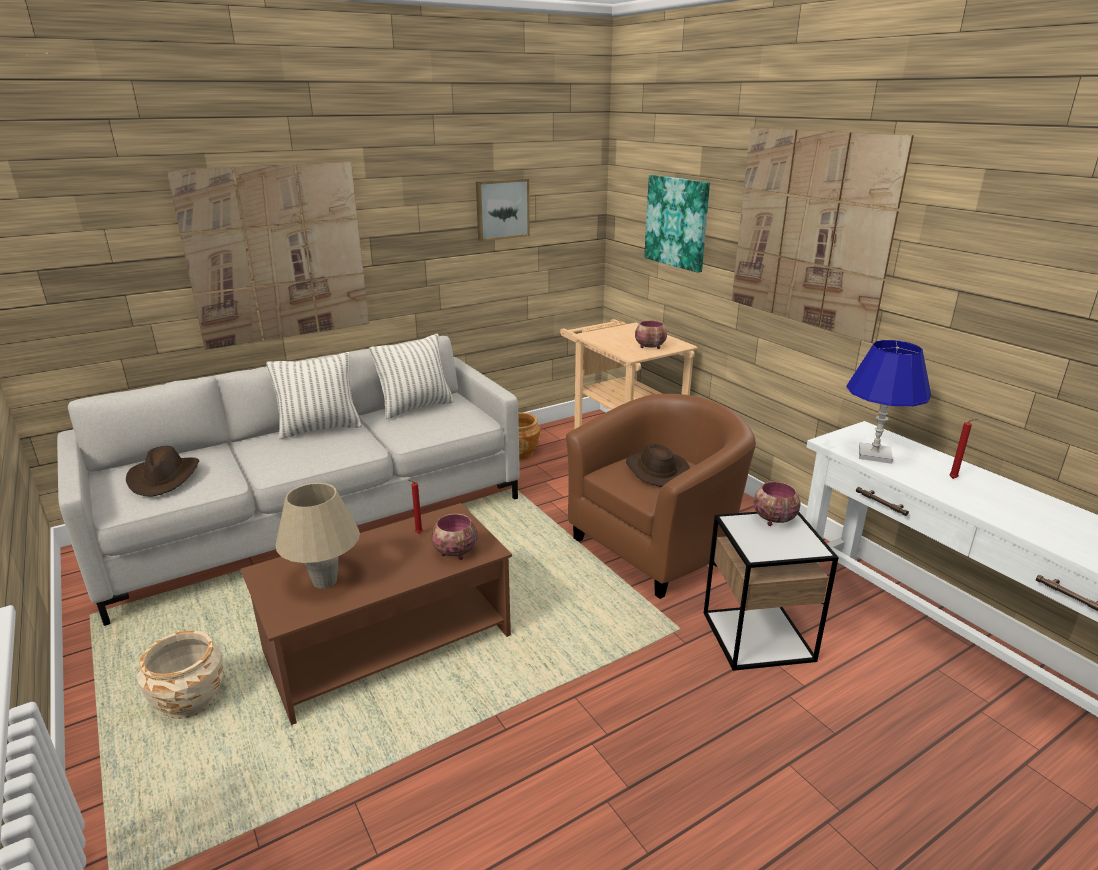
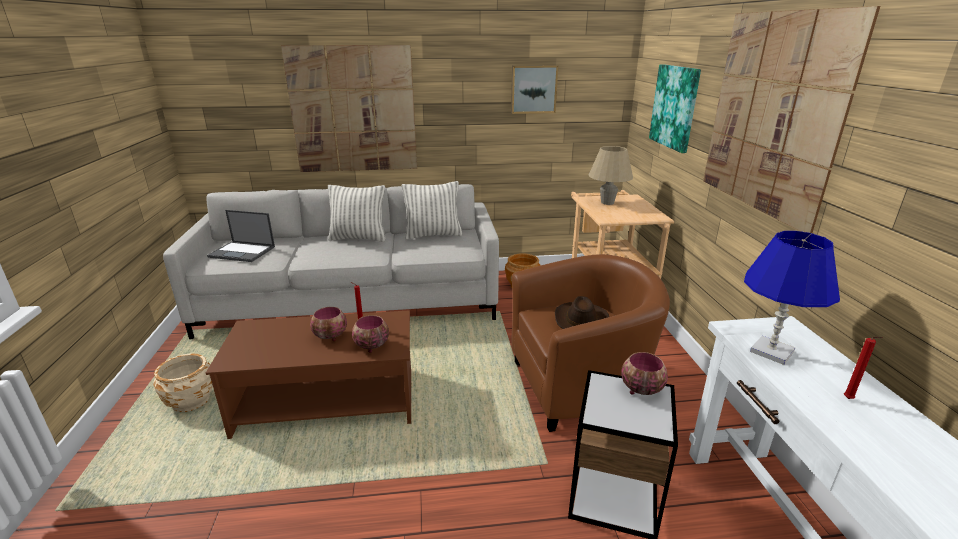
camera: 25 degrees right, 0 degrees up
brown hat [126,446,199,497] -> laptop [207,210,275,262]
beige table lamp [276,483,360,589] -> beige table lamp moved to [588,146,633,205]
bowl [635,321,667,349] -> bowl moved to [310,307,347,341]

